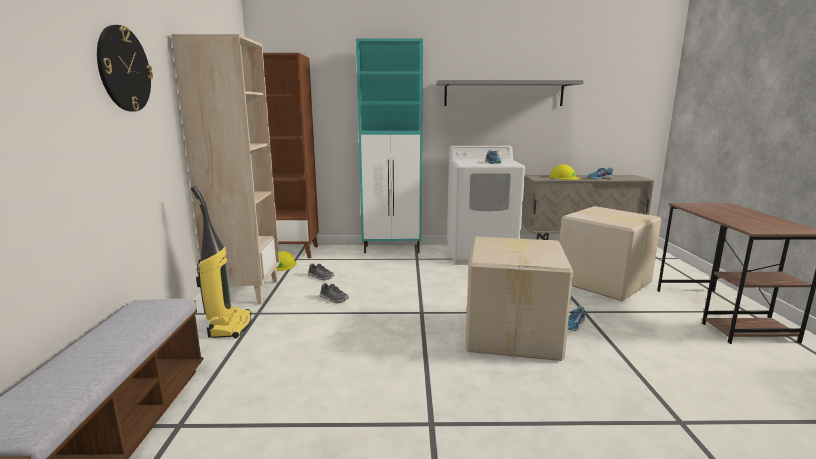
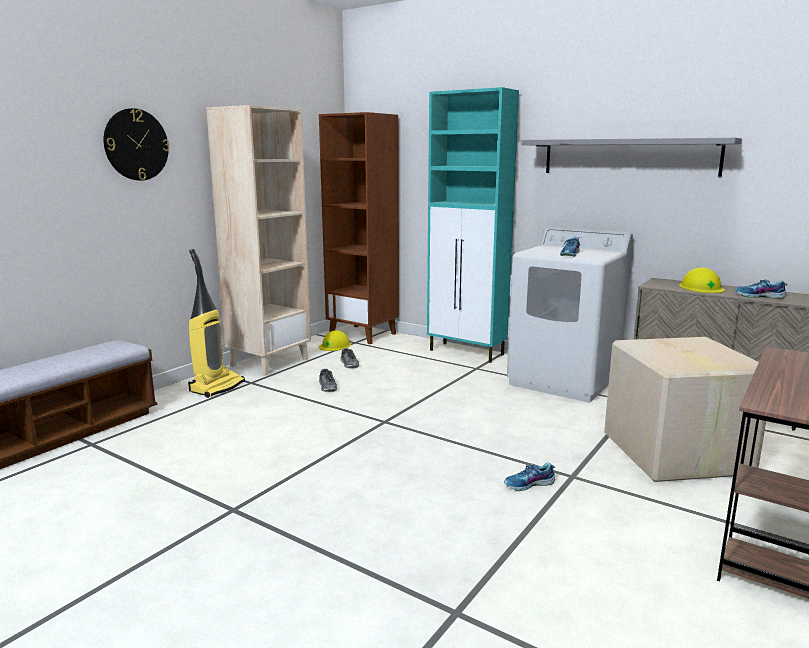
camera: 35 degrees right, 0 degrees up
cardboard box [465,237,574,361] -> none

